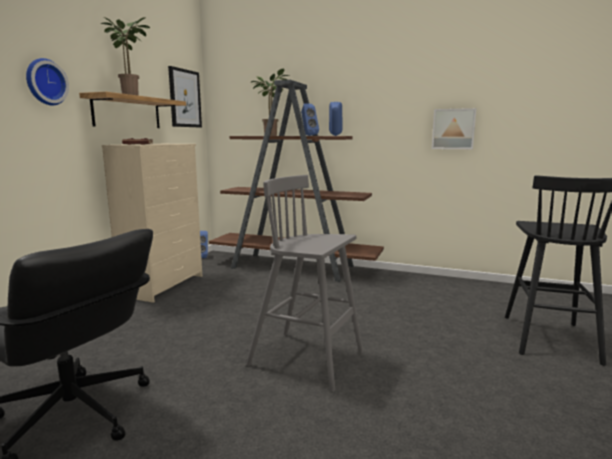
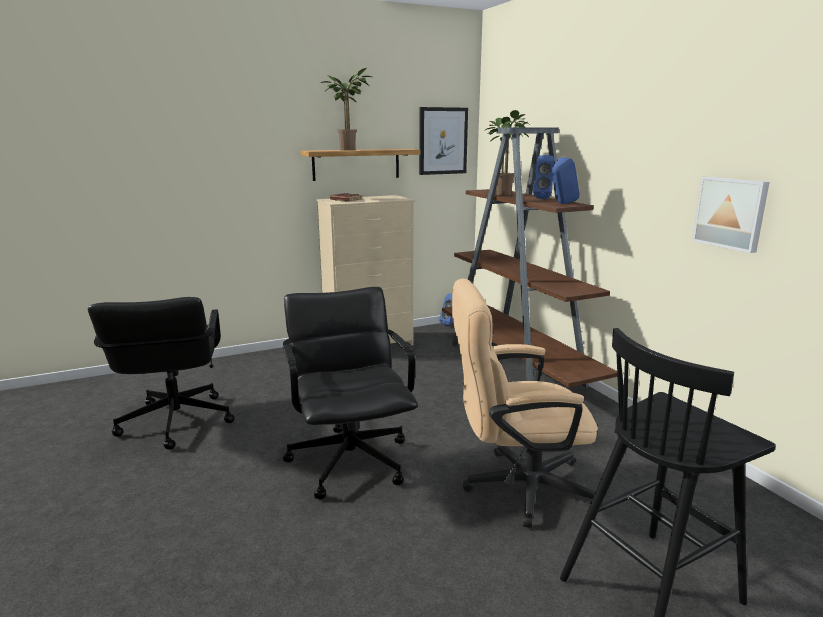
camera: 45 degrees right, 5 degrees up
wall clock [26,58,69,105] -> none
grey stool [246,175,363,392] -> black office chair [283,287,418,500]
none -> beige office chair [452,279,603,528]

